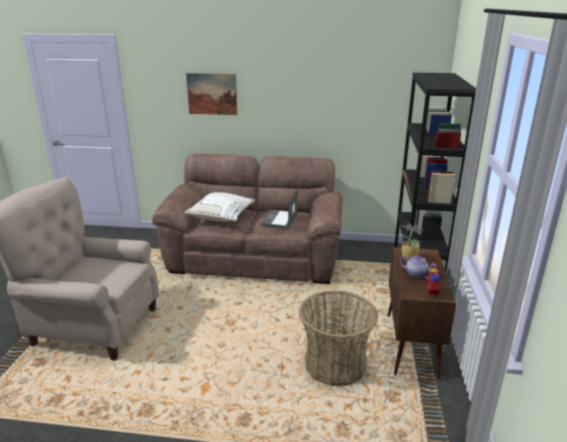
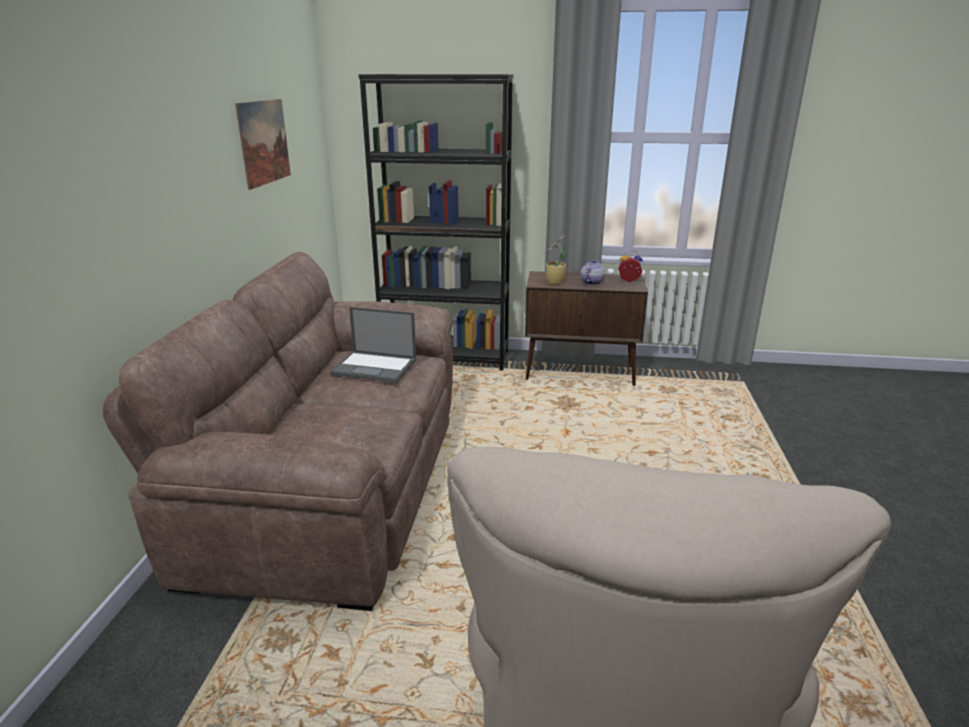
camera: 90 degrees left, 0 degrees up
white pillow [185,192,255,222] -> none
picture [186,73,237,115] -> picture moved to [235,99,291,190]
basket [299,290,378,386] -> none

